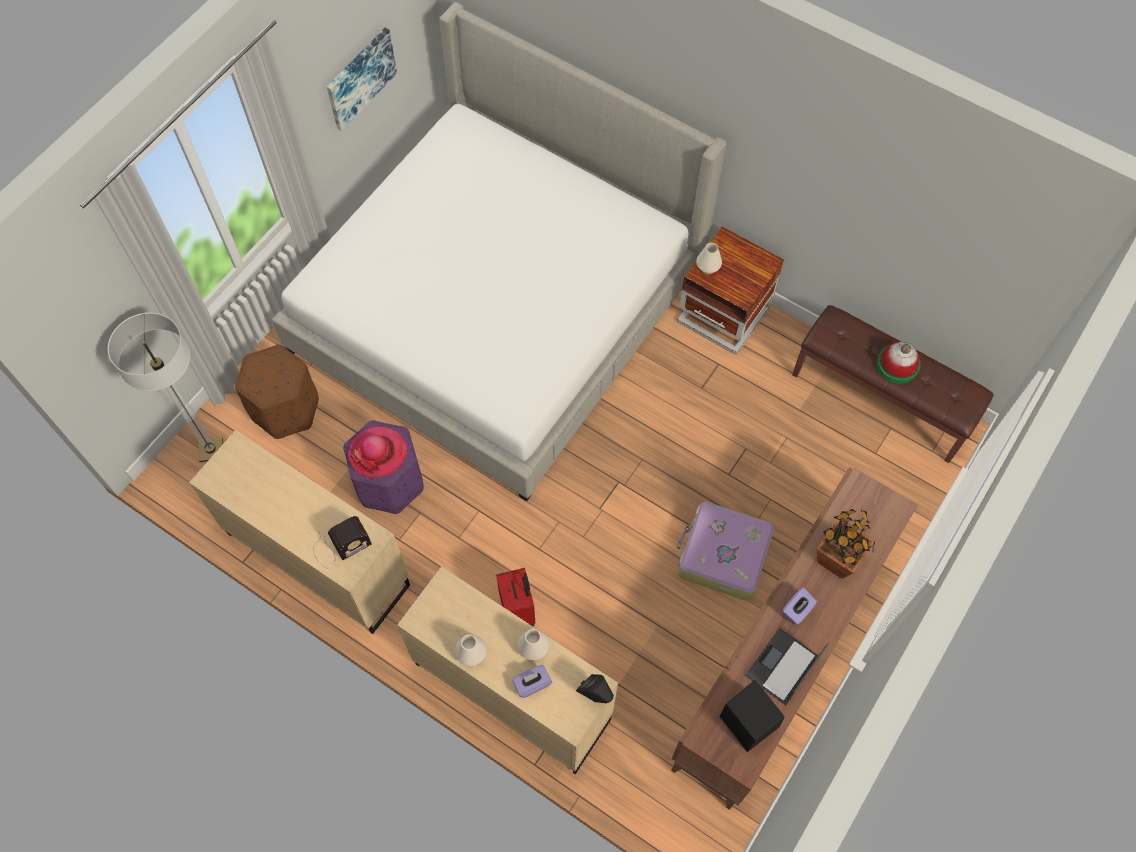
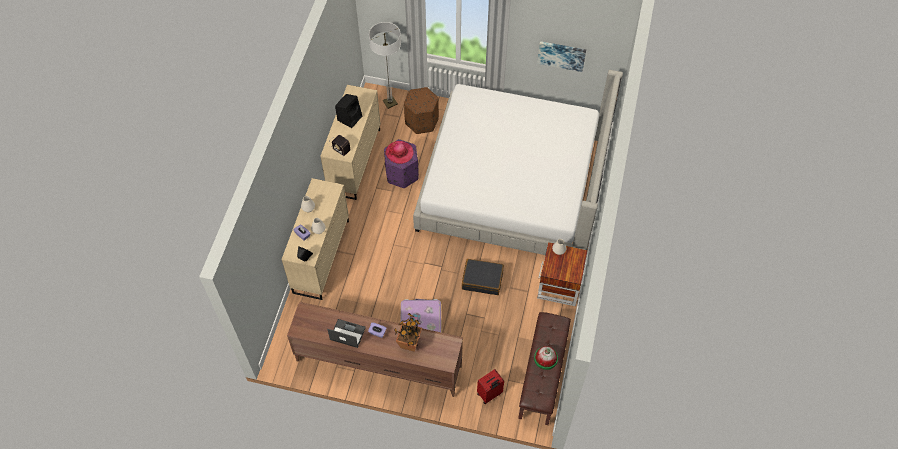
camera: 70 degrees right, 5 degrees down
red suitcase [496,568,535,627] -> red suitcase moved to [477,369,504,404]
black speaker [719,680,785,752] -> black speaker moved to [335,94,362,128]
none -> black suitcase [462,259,504,295]

